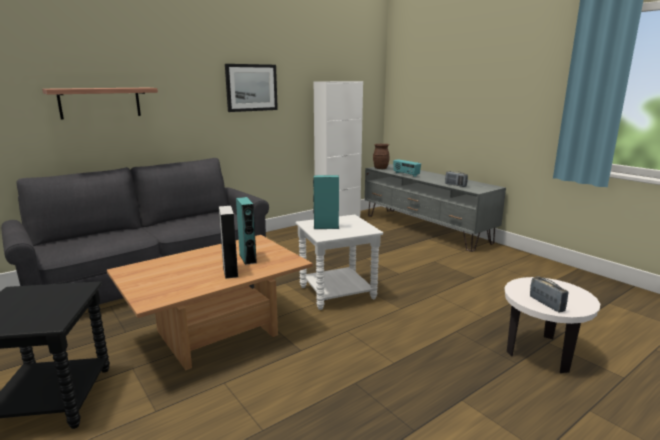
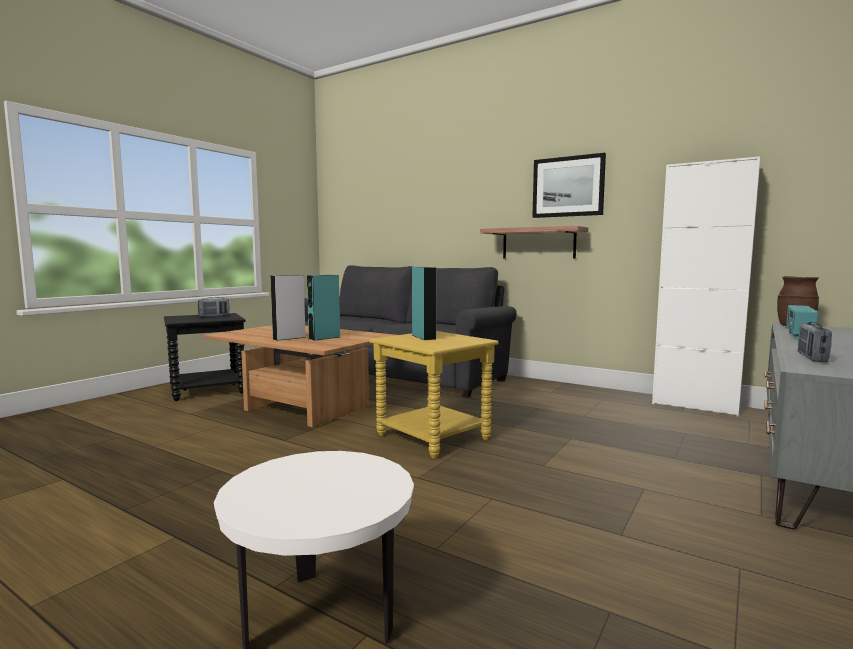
camera: 70 degrees right, 10 degrees down
shelf [42,88,158,120] -> shelf moved to [480,226,588,259]
white side table [296,215,383,310] -> yellow side table [369,331,499,459]
radio [530,276,568,313] -> radio moved to [198,297,229,317]

